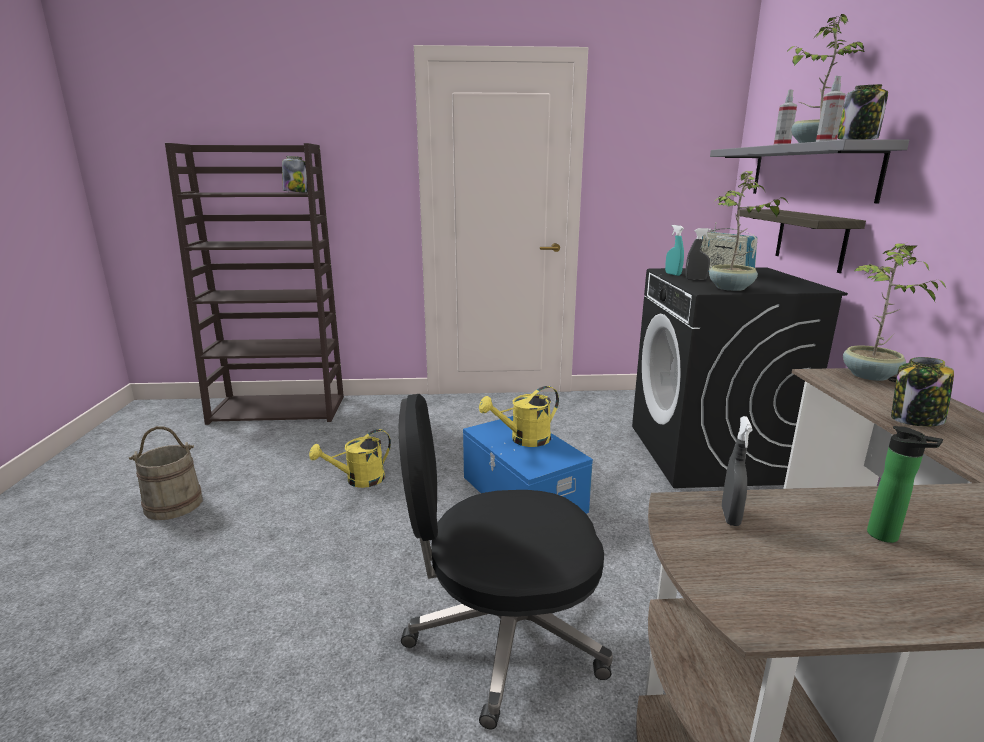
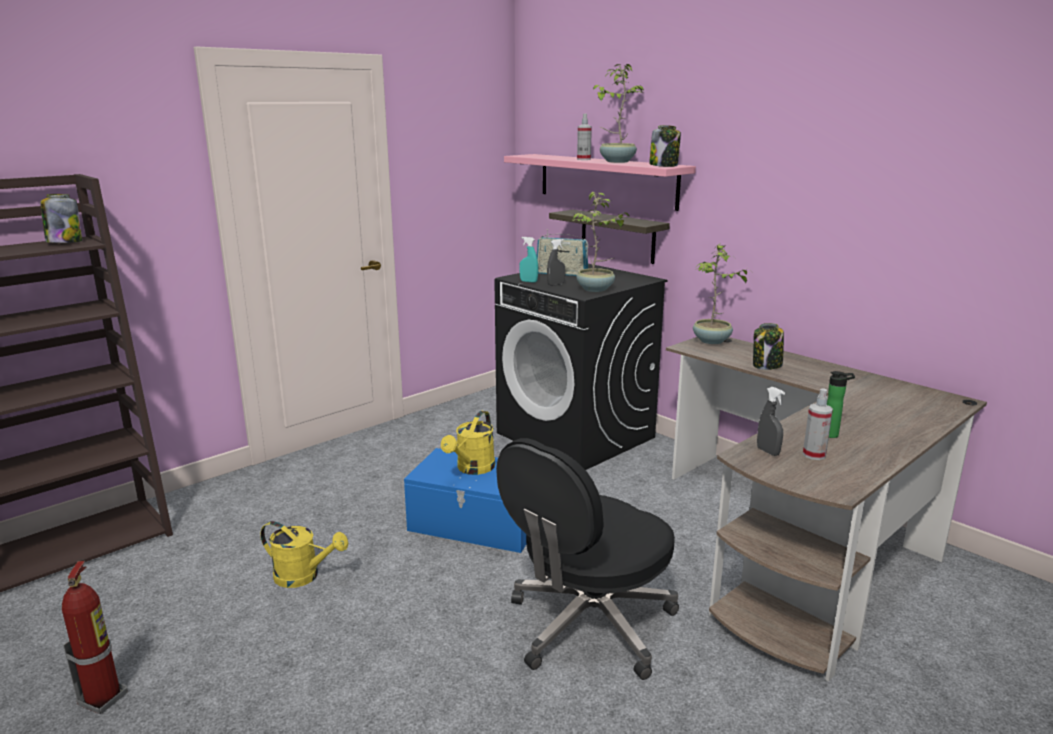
camera: 40 degrees left, 0 degrees up
beige bucket [129,426,203,520] -> fire extinguisher [62,561,128,714]
yellow watering can [309,429,391,488] -> yellow watering can turned 90 degrees counterclockwise [260,521,348,588]
grey shelf [710,139,909,204] -> pink shelf [504,154,696,211]
spray bottle [816,76,845,142] -> spray bottle moved to [803,388,833,460]

